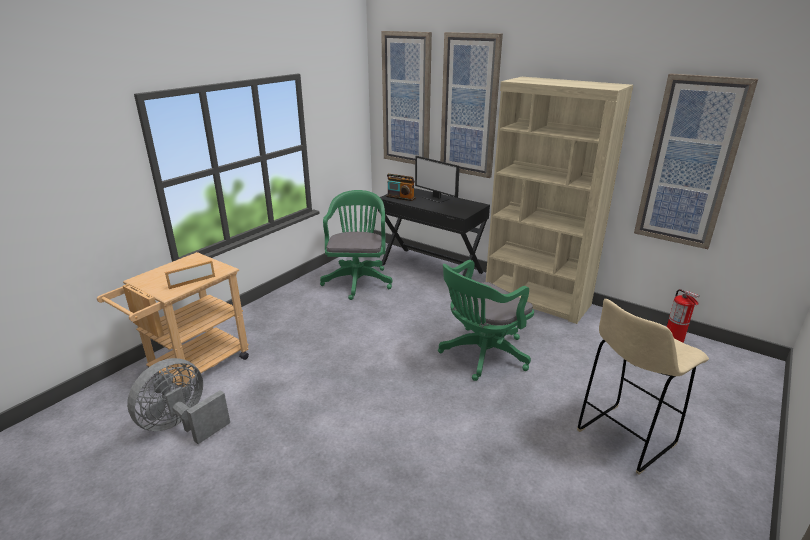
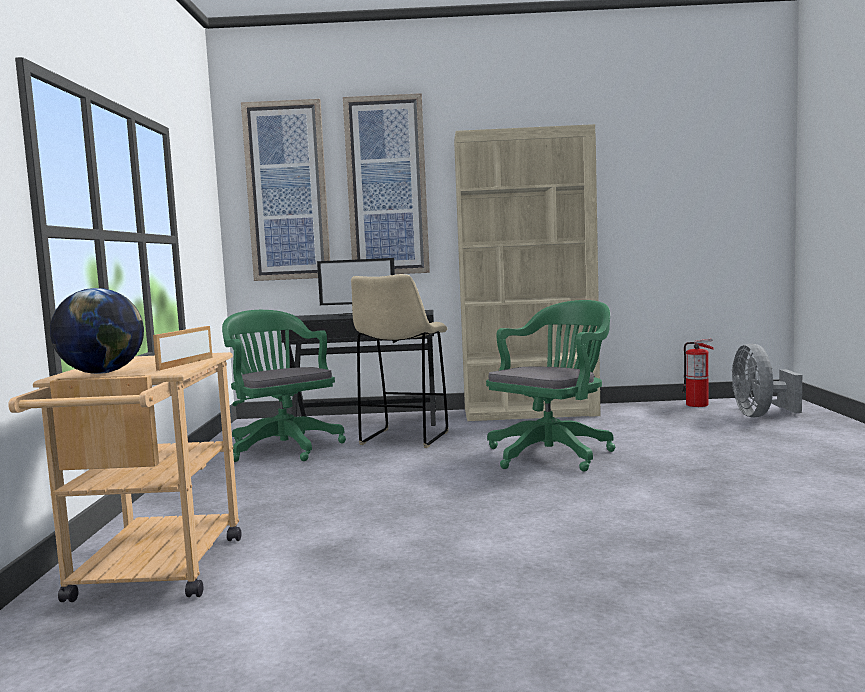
camera: 35 degrees left, 20 degrees down
grey fan [127,358,230,444] -> grey fan moved to [732,344,802,417]
radio [386,174,416,201] -> none
green office chair [438,260,534,381] -> green office chair turned 150 degrees counterclockwise [486,300,615,472]
beige stool [577,299,709,475] -> beige stool moved to [351,274,449,448]
picture [634,73,758,249] -> none
none -> globe [50,288,144,374]

